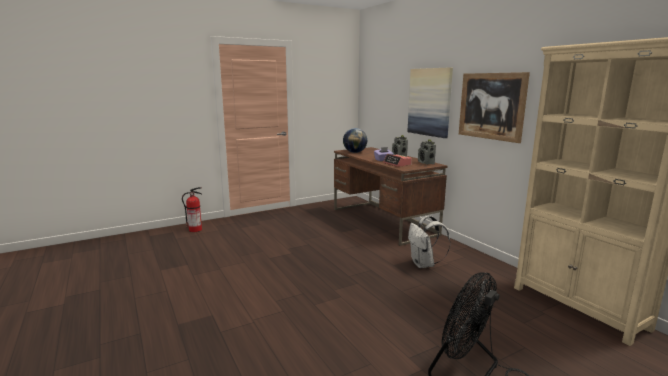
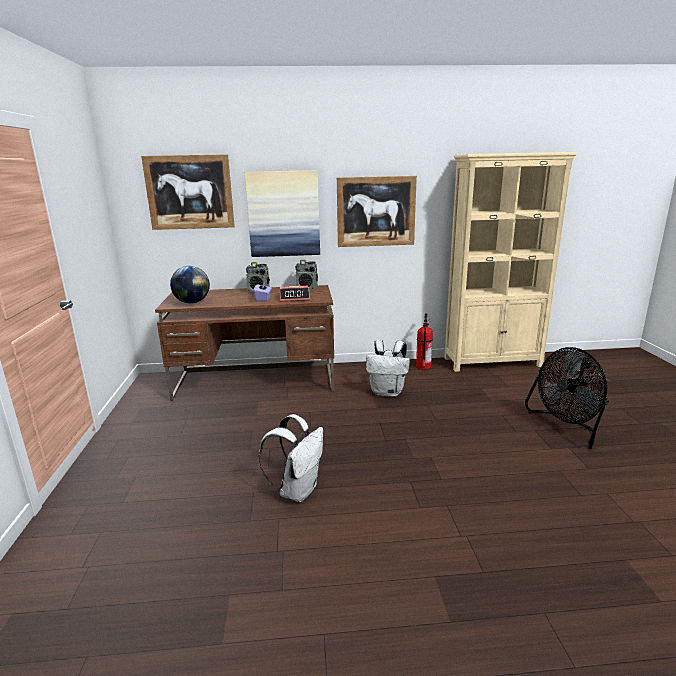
camera: 65 degrees left, 5 degrees up
fire extinguisher [182,187,202,232] -> fire extinguisher moved to [416,314,433,370]
none -> picture [141,154,235,230]
none -> white backpack [258,414,323,502]

